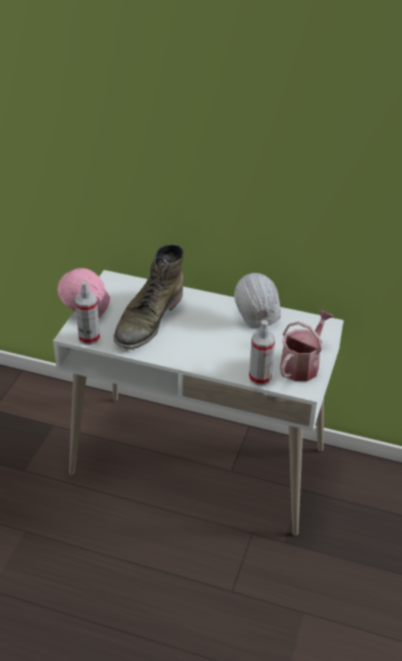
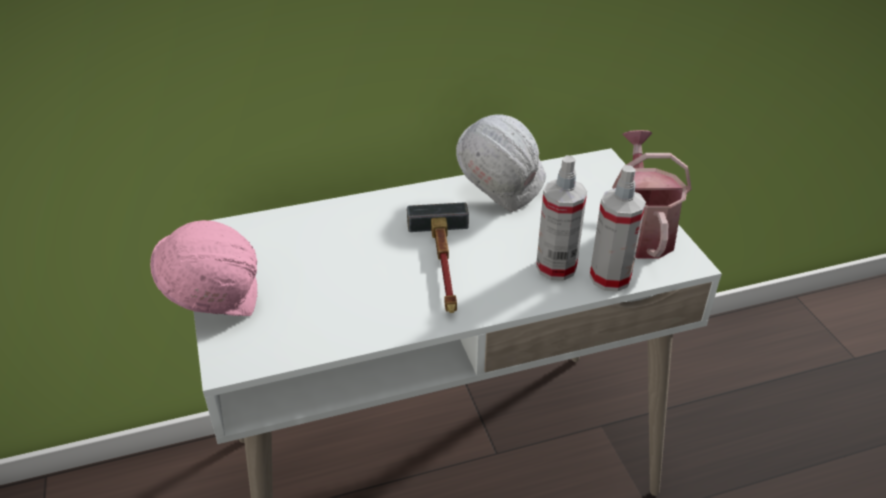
camera: 35 degrees left, 0 degrees up
spray bottle [75,281,100,345] -> spray bottle moved to [536,155,587,280]
green boot [114,244,184,350] -> none
none -> hammer [407,202,469,313]

